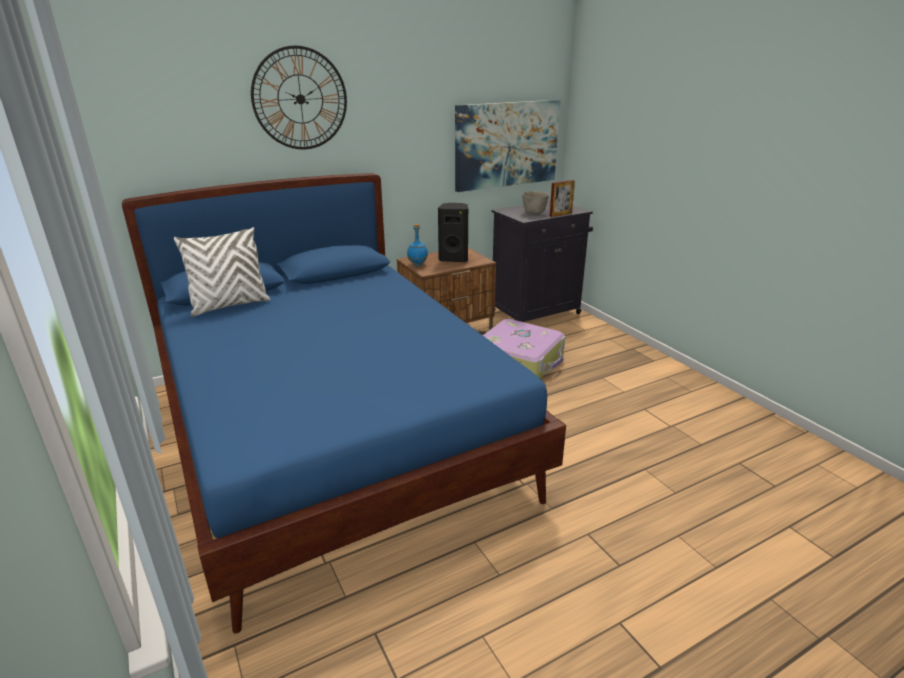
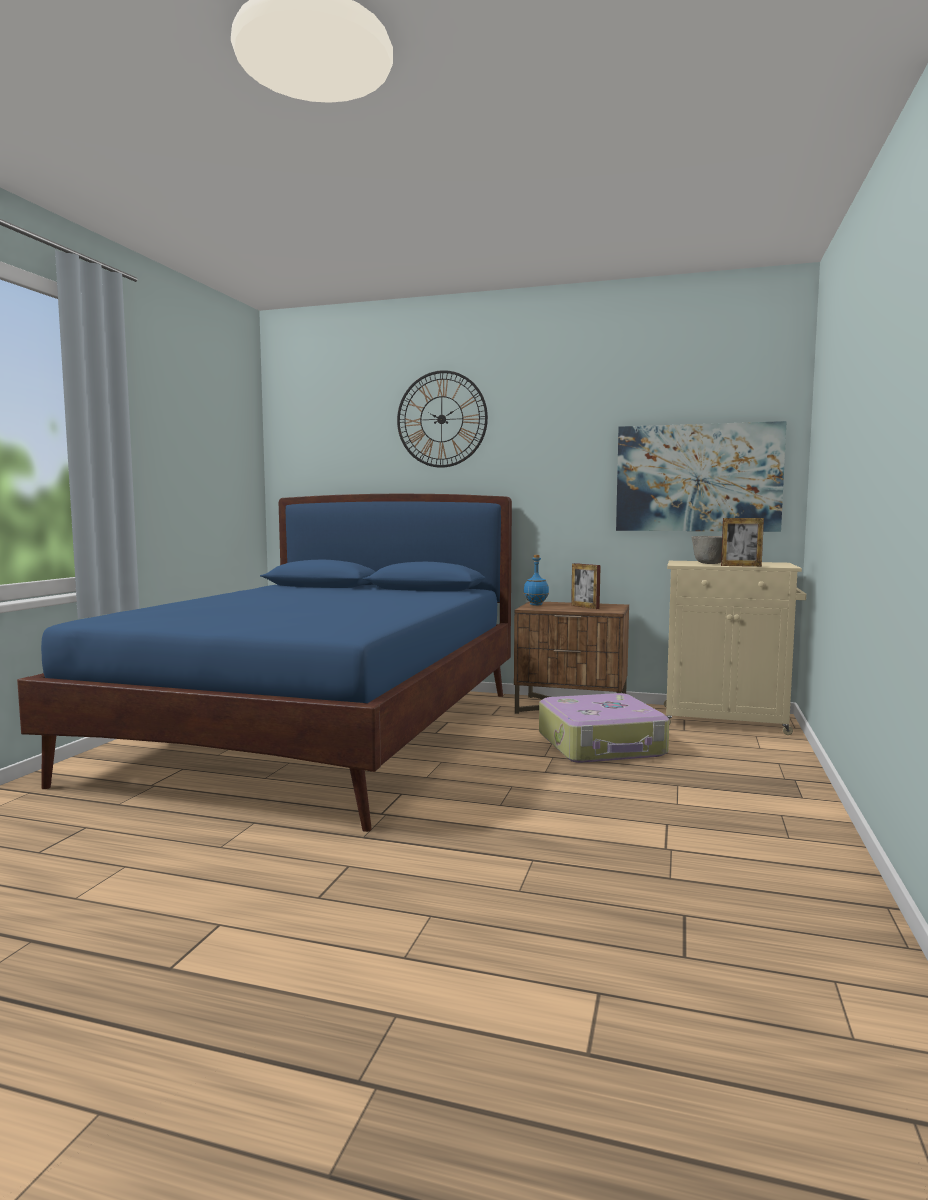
camera: 45 degrees right, 20 degrees down
white pillow [174,227,270,317] -> none
black speaker [438,203,468,262] -> picture frame [571,563,601,609]
black cabinet [492,201,593,322] -> beige cabinet [664,561,806,735]

